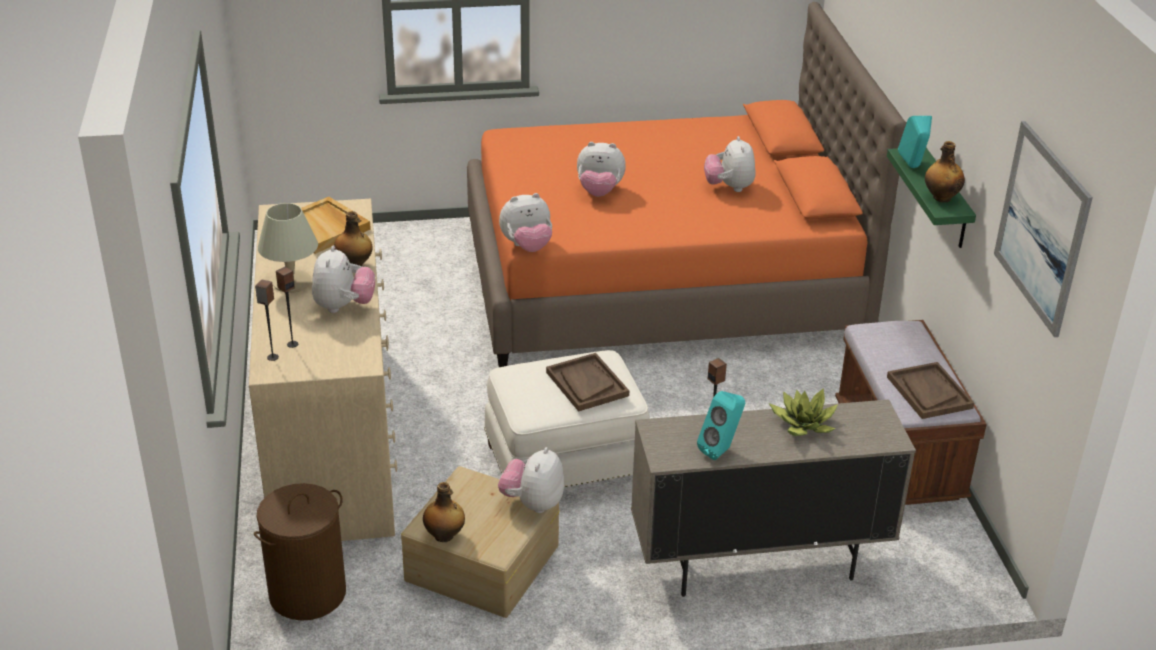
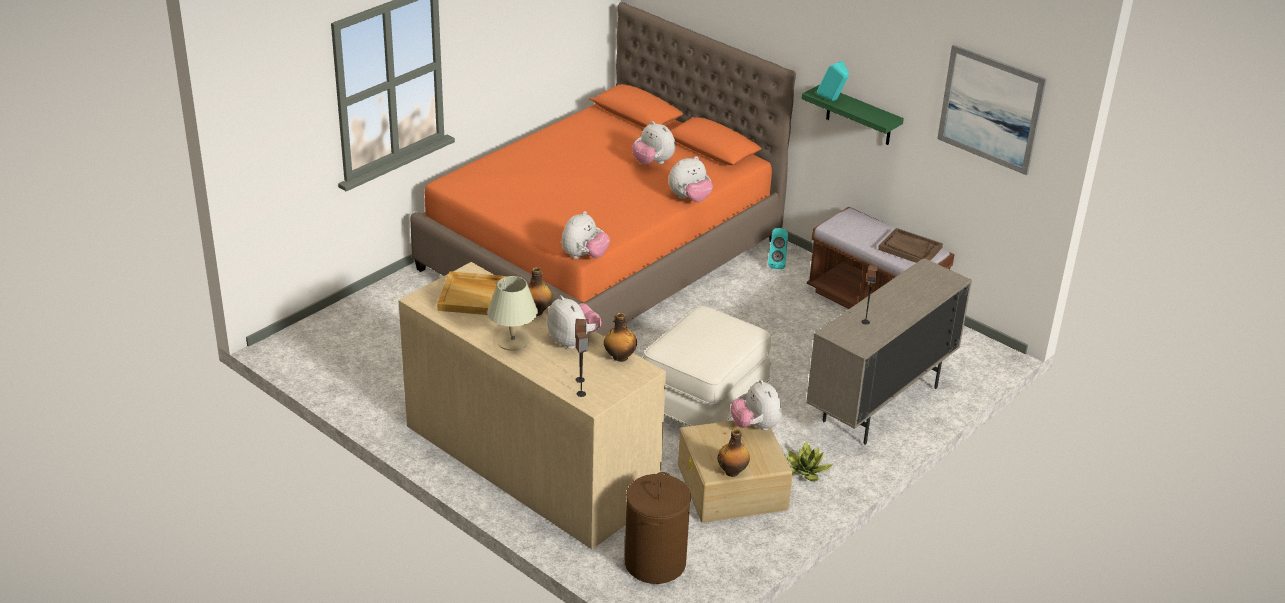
camera: 40 degrees left, 0 degrees up
brown tray [546,353,629,412] -> none
plush toy [577,142,626,197] -> plush toy moved to [669,156,713,202]
turquoise speaker [697,391,745,460] -> turquoise speaker moved to [768,228,788,269]
potted plant [769,388,838,436] -> potted plant moved to [786,441,834,482]
bottle [925,141,965,203] -> bottle moved to [604,313,637,362]

